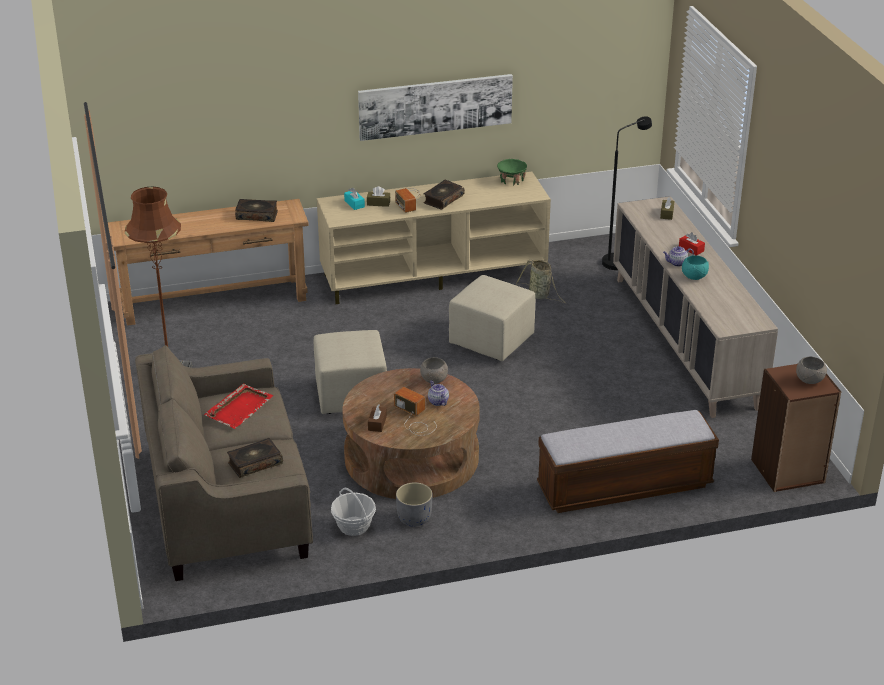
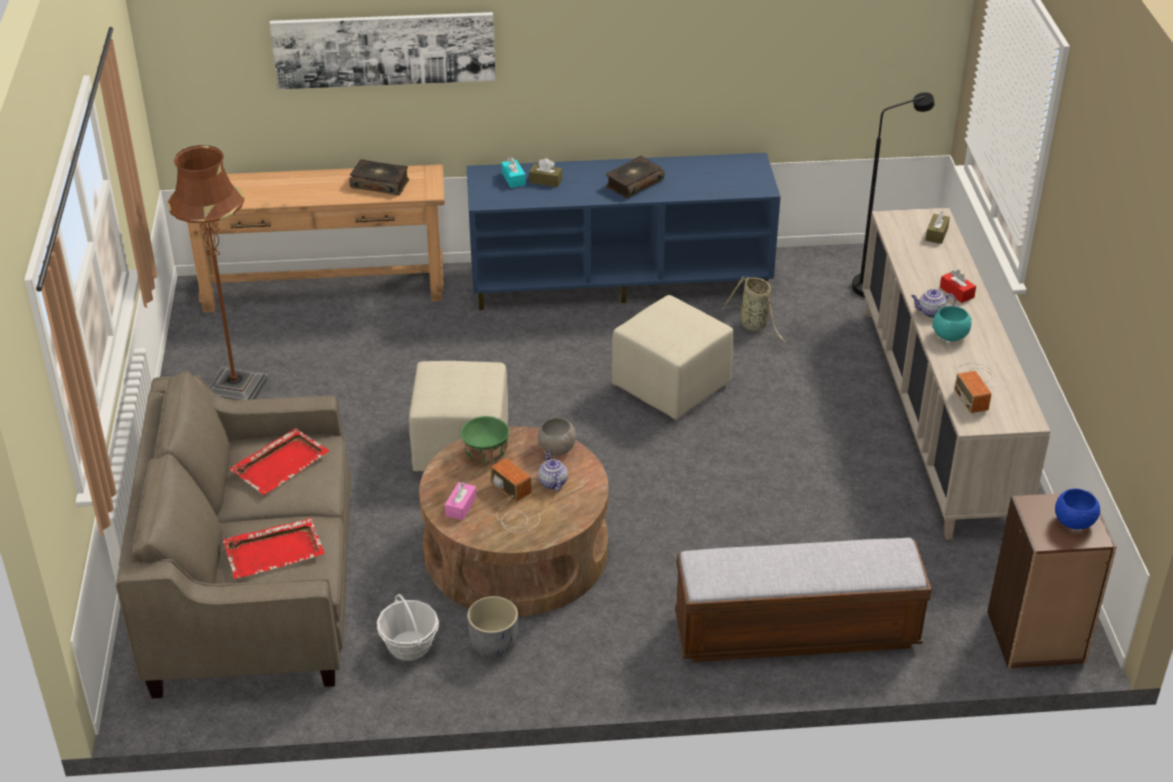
camera: 10 degrees right, 5 degrees up
book [227,438,283,478] -> red tray [223,518,325,579]
beige tv stand [317,172,551,304] -> blue tv stand [467,153,781,310]
picture [358,74,513,141] -> picture moved to [270,12,495,89]
brown tissue box [368,404,387,432] -> pink tissue box [445,482,477,520]
radio [395,188,421,213] -> radio moved to [954,363,995,413]
green bowl [497,159,527,186] -> green bowl moved to [461,416,509,464]
grey bowl [796,357,827,384] -> blue bowl [1055,489,1100,530]

